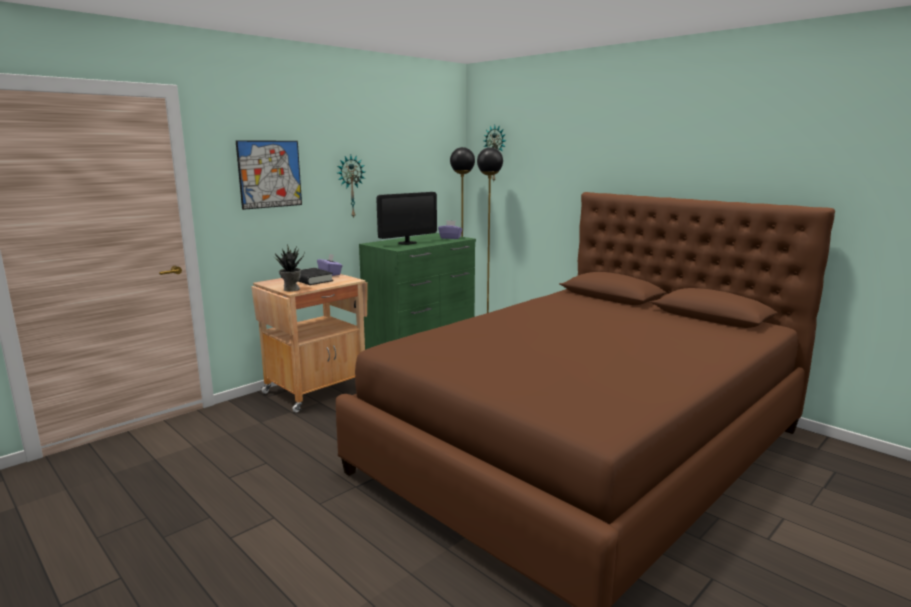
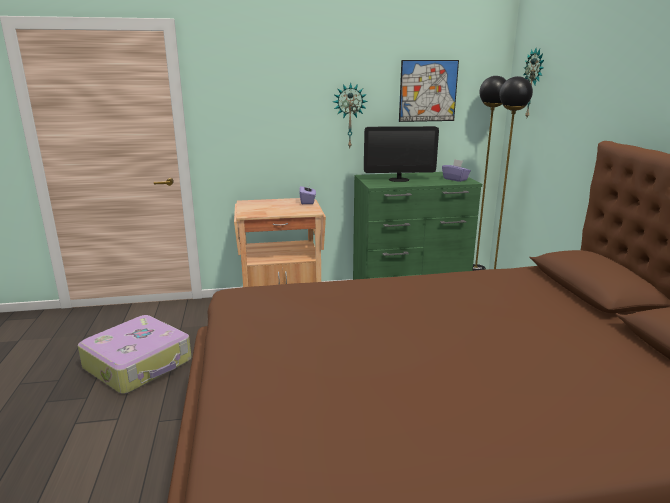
camera: 35 degrees right, 5 degrees up
picture [236,140,302,210] -> picture moved to [399,60,459,122]
potted plant [273,244,305,292] -> none
black book [299,268,333,285] -> none
none -> suitcase [78,315,192,394]

